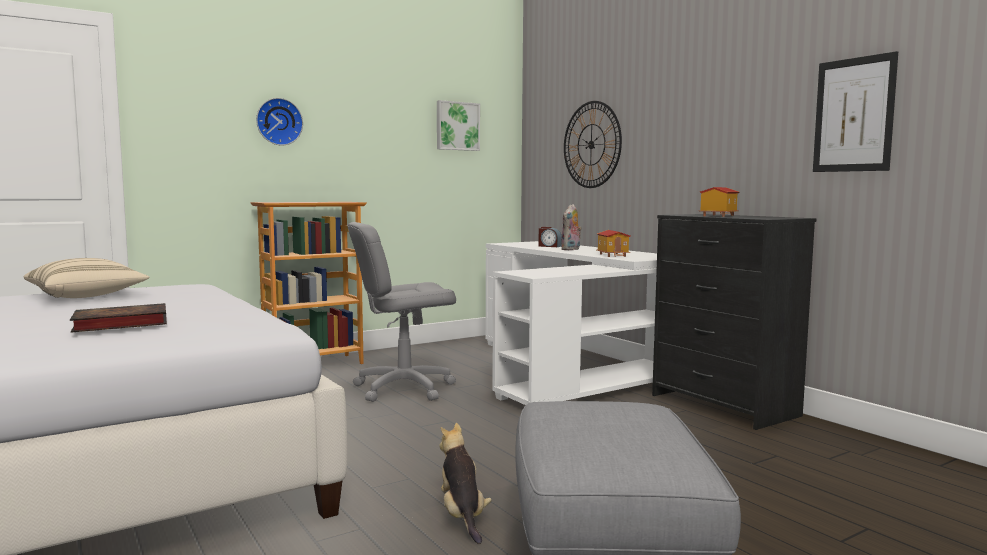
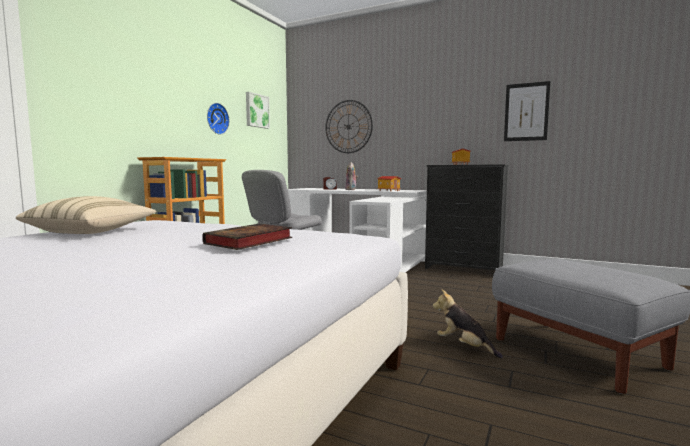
camera: 30 degrees left, 0 degrees up
wall clock [256,98,303,146] -> wall clock moved to [207,103,229,135]

